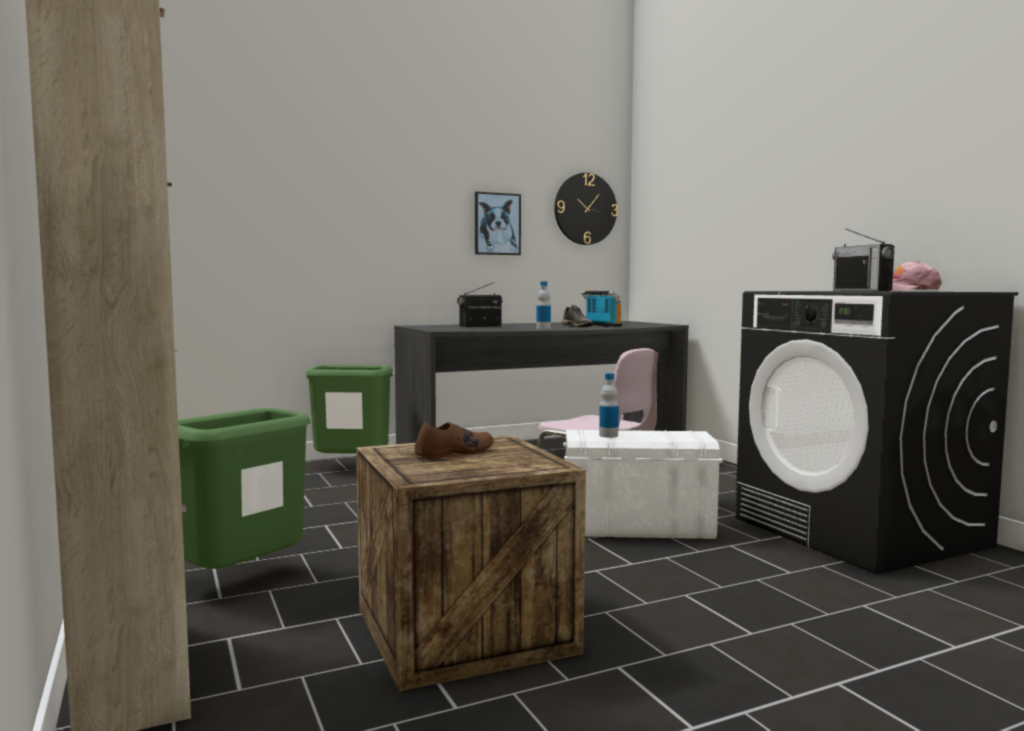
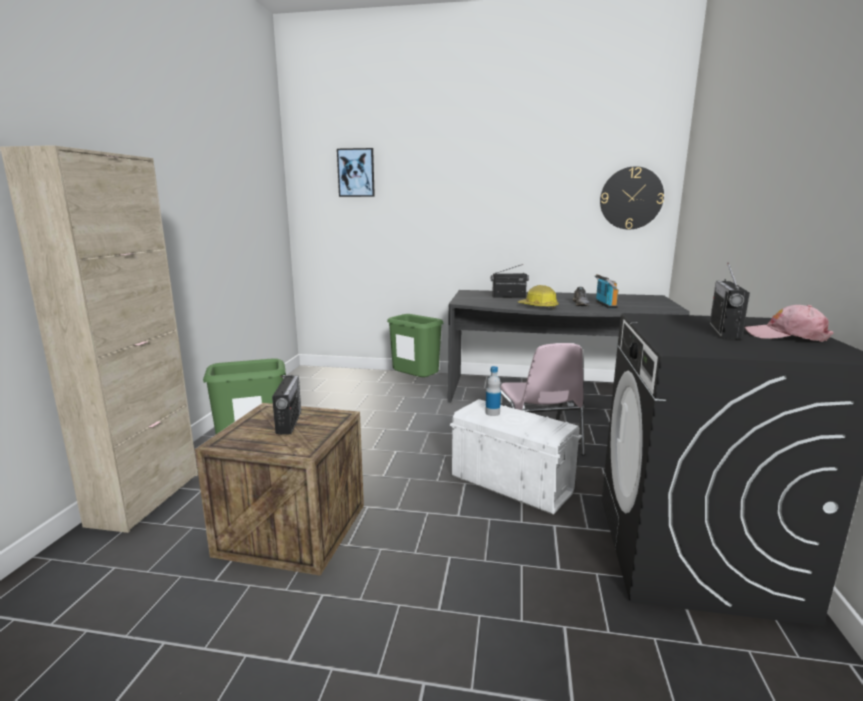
camera: 35 degrees right, 10 degrees up
brown shoe [415,422,493,459] -> radio [272,375,301,435]
picture [475,192,521,255] -> picture moved to [337,148,375,197]
bottle [536,281,551,329] -> hard hat [518,285,559,309]

